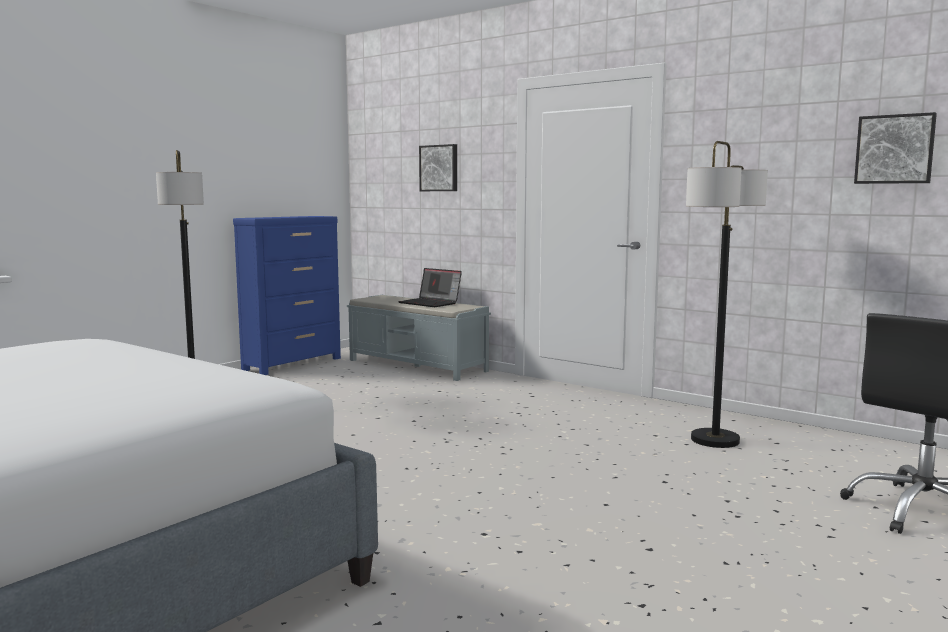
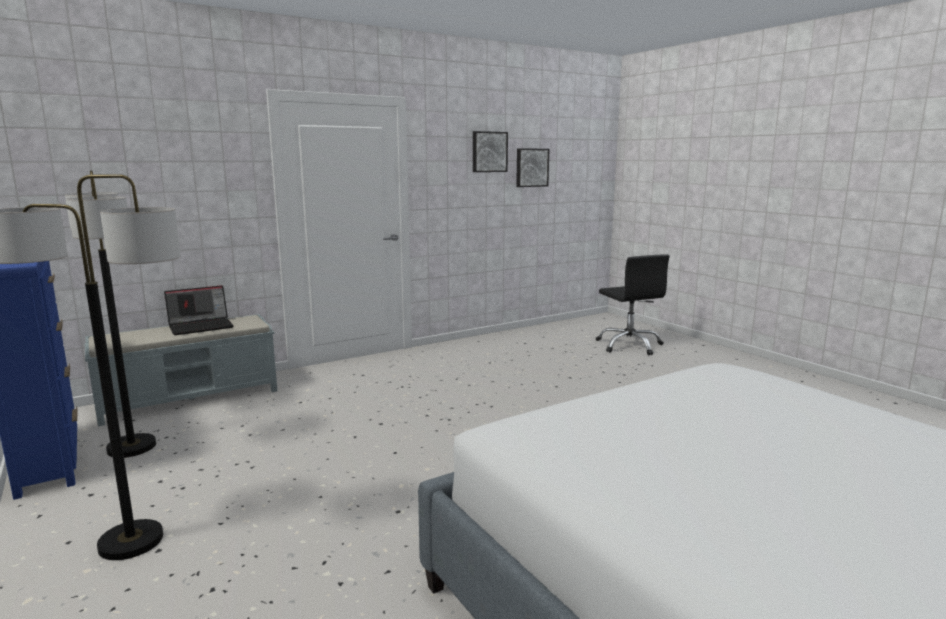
camera: 70 degrees left, 5 degrees up
picture [419,144,457,191] -> picture moved to [473,131,508,172]
floor lamp [686,141,768,448] -> floor lamp moved to [65,170,156,458]

